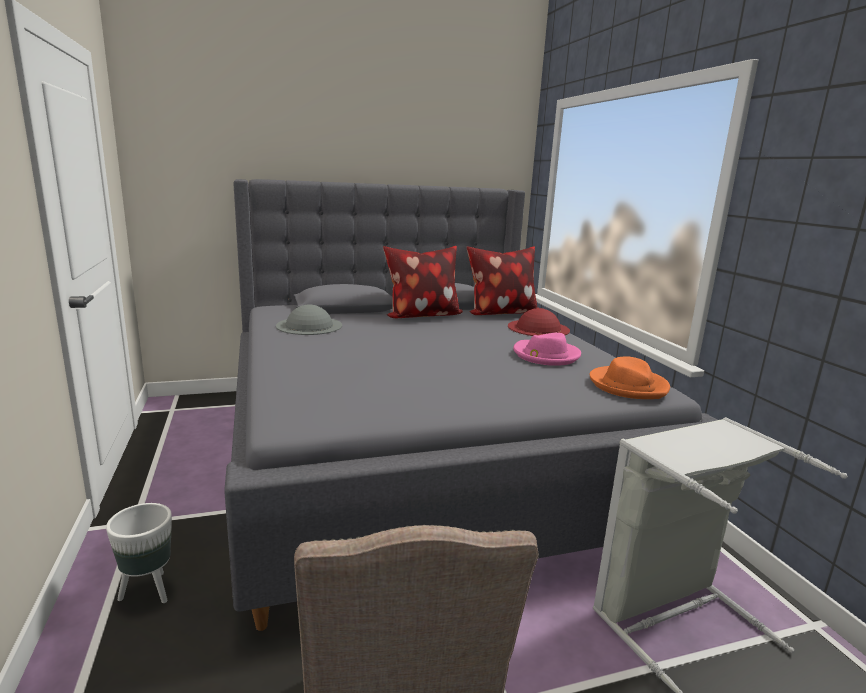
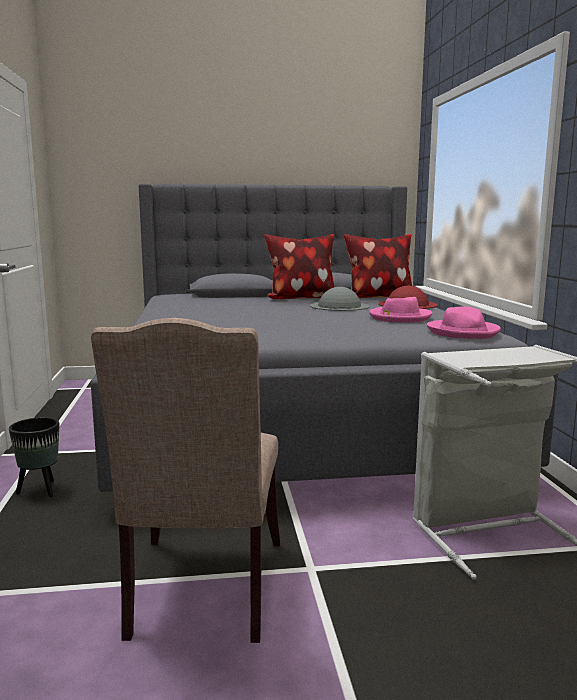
camera: 10 degrees right, 5 degrees down
white planter [106,503,172,603] -> black planter [9,417,59,497]
grey hat [276,304,342,335] -> grey hat moved to [310,287,370,311]
orange hat [590,356,670,399] -> pink hat [427,307,501,339]

